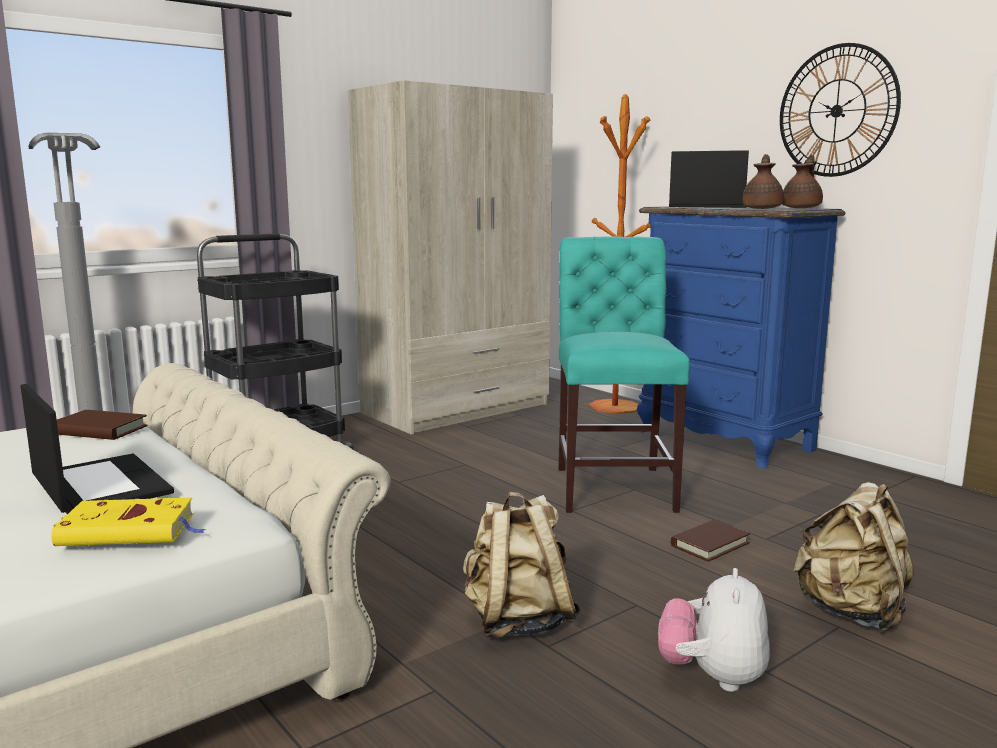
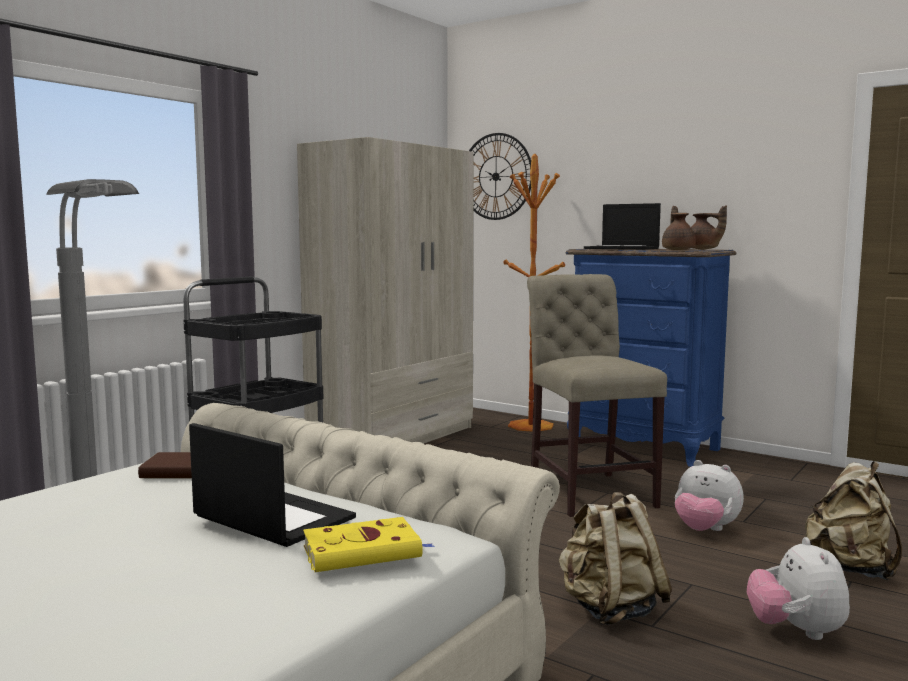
camera: 15 degrees left, 5 degrees down
turquoise chair [558,237,690,513] -> beige chair [527,274,667,517]
laptop [669,150,749,208] -> laptop turned 150 degrees counterclockwise [584,203,661,250]
brown book [671,520,750,562] -> plush toy [675,460,744,531]
wall clock [780,43,901,177] -> wall clock moved to [469,133,531,220]
brown teapot [783,155,823,208] -> brown teapot turned 120 degrees clockwise [691,205,727,249]

